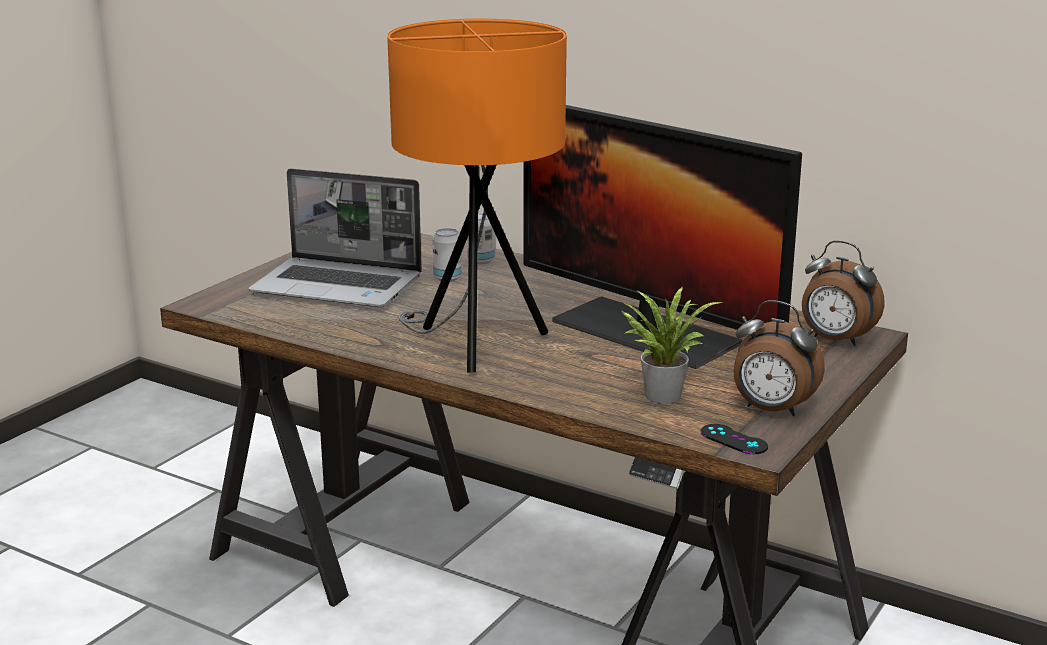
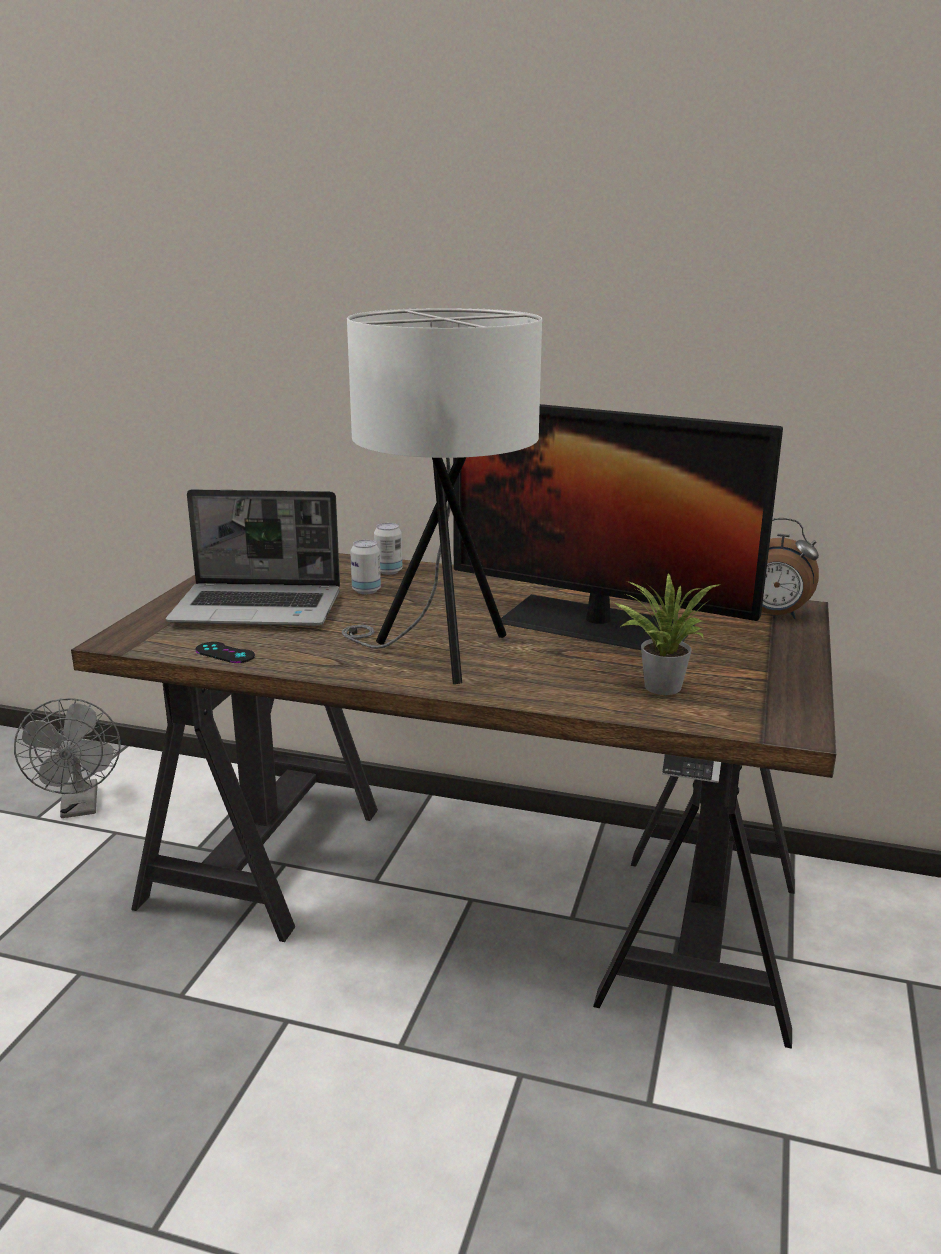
camera: 15 degrees left, 0 degrees up
orange table lamp [387,19,567,373] -> white table lamp [342,308,542,684]
black game controller [701,424,768,454] -> black game controller moved to [195,642,255,663]
alarm clock [733,300,825,417] -> none
none -> grey fan [14,698,121,818]

